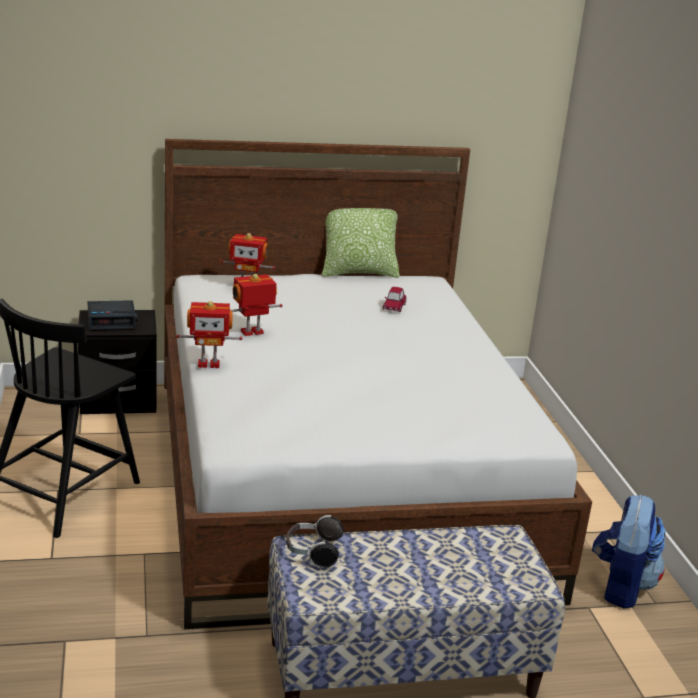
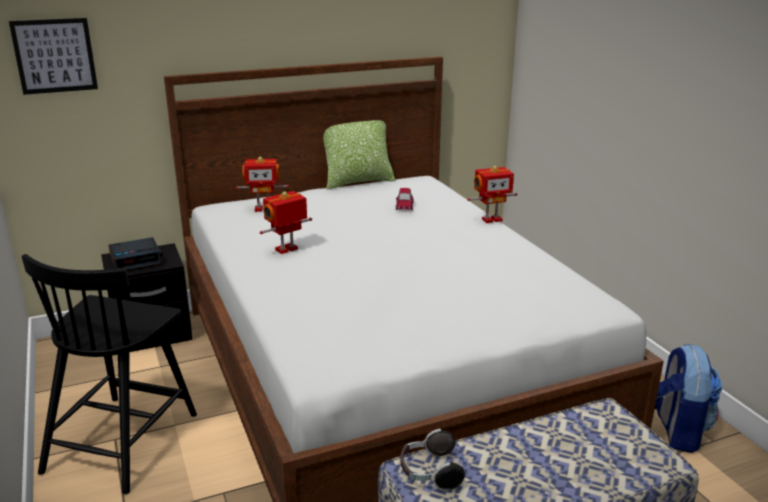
camera: 10 degrees left, 0 degrees up
toy robot [176,301,243,368] -> toy robot moved to [467,166,518,223]
none -> picture [9,18,98,95]

